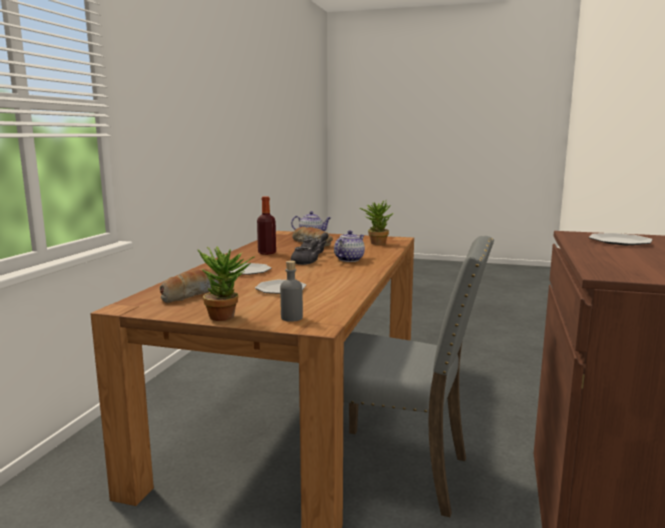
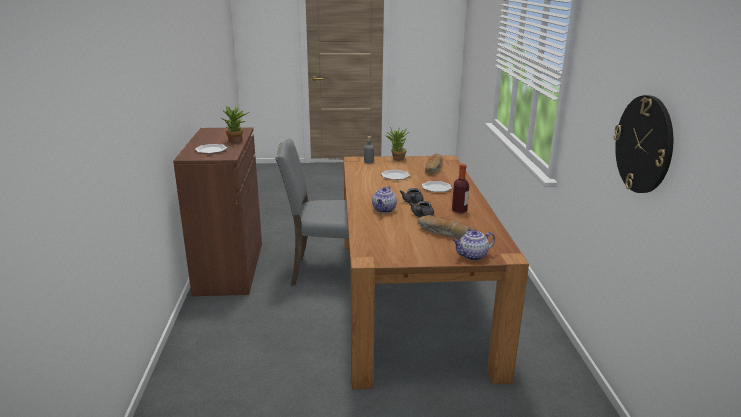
camera: 160 degrees right, 10 degrees up
potted plant [359,201,394,245] -> potted plant moved to [221,105,249,142]
none -> wall clock [614,95,673,193]

